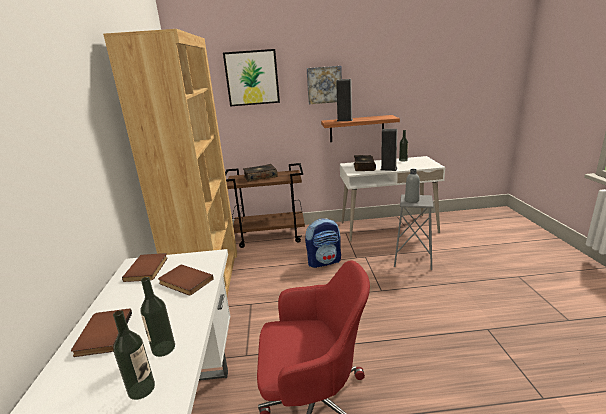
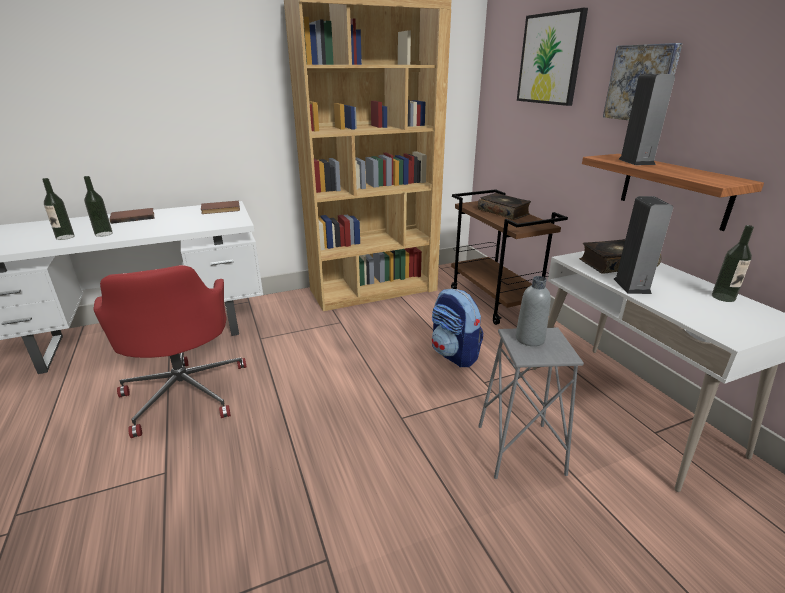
camera: 70 degrees right, 5 degrees up
brown book [158,264,214,295] -> none

